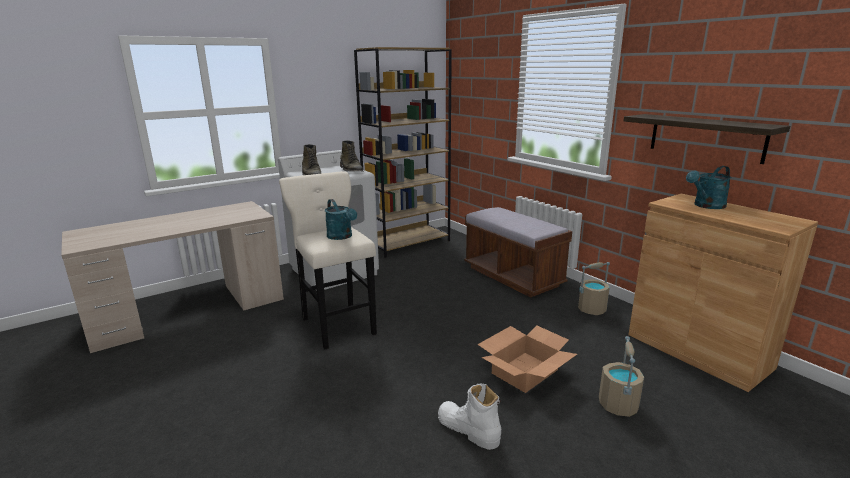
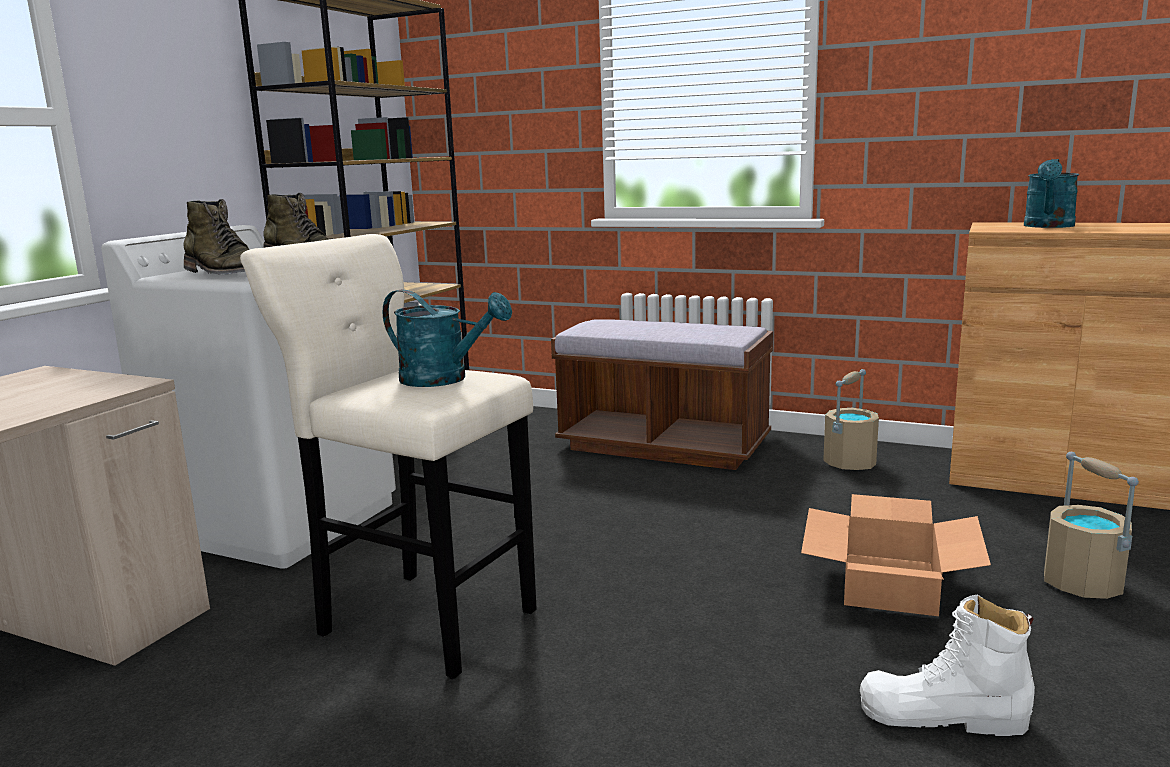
camera: 30 degrees left, 5 degrees down
shelf [624,114,790,164] -> none

